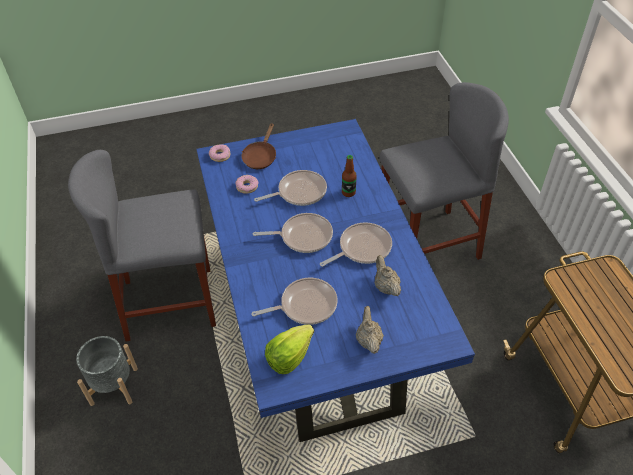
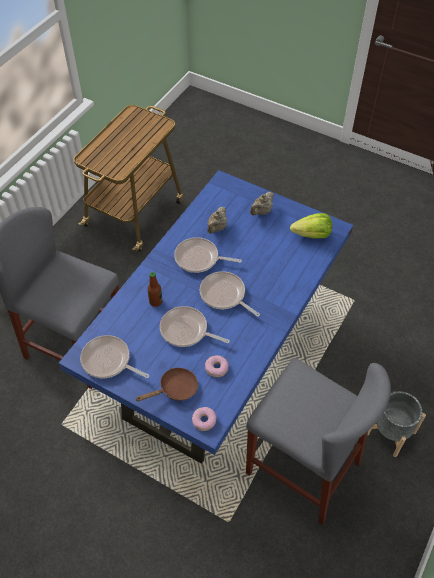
camera: 135 degrees left, 5 degrees up
frying pan [251,278,338,325] -> frying pan moved to [80,335,149,378]

